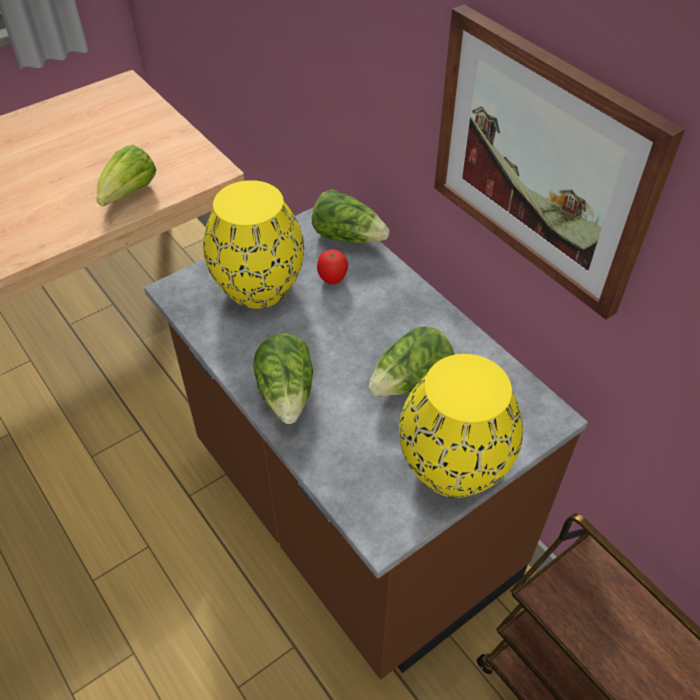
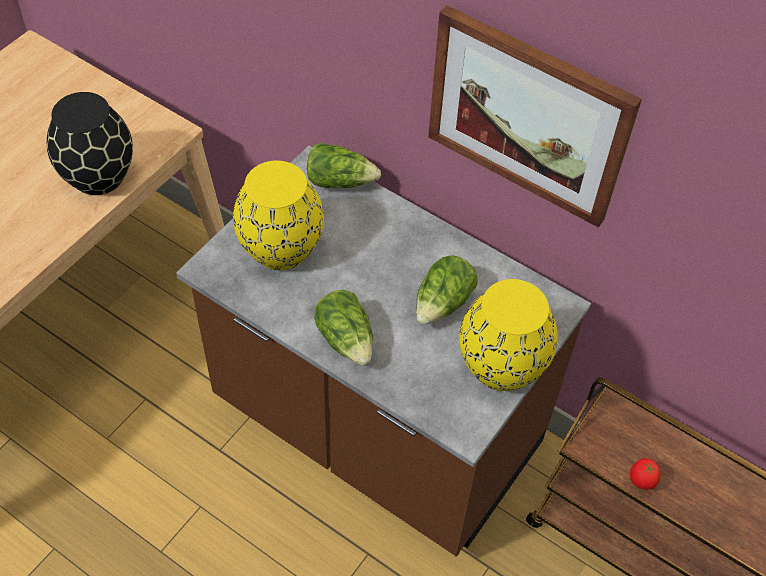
camera: 20 degrees left, 5 degrees up
lettuce [97,145,156,206] -> black vase [47,92,133,195]
tomato [317,249,348,285] -> tomato moved to [630,458,661,490]

